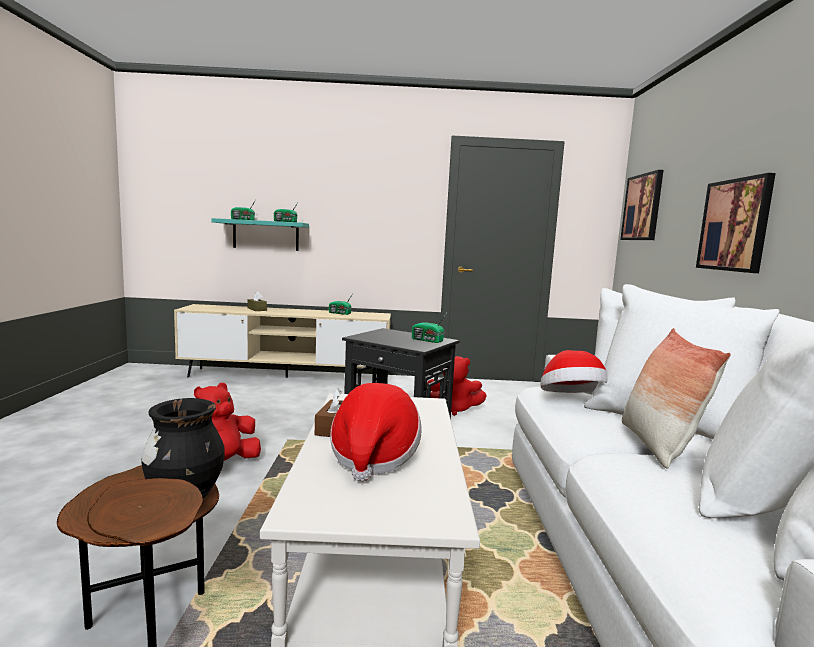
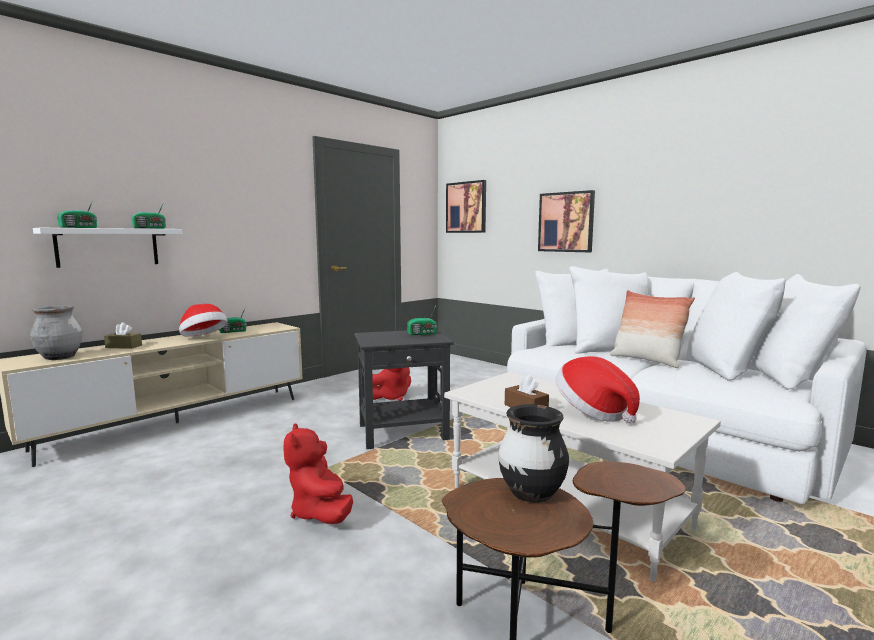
camera: 45 degrees left, 0 degrees up
turquoise shelf [211,218,309,251] -> white shelf [33,228,182,268]
hat [540,350,608,393] -> hat moved to [179,304,228,337]
none -> grey vase [30,305,82,360]

